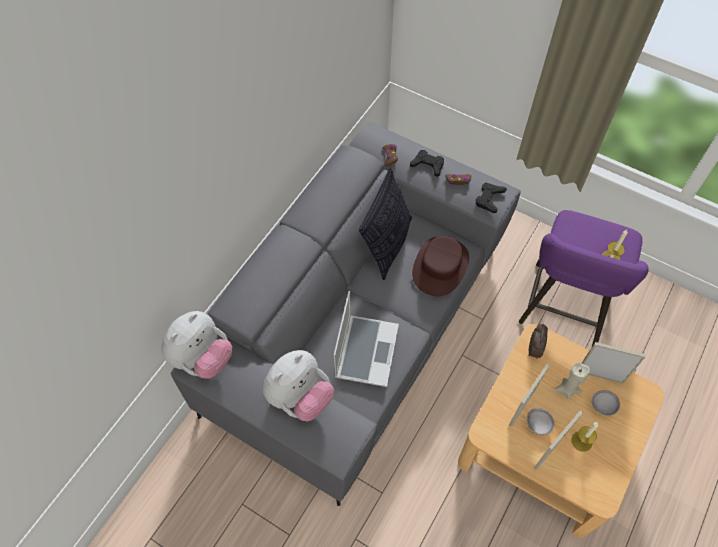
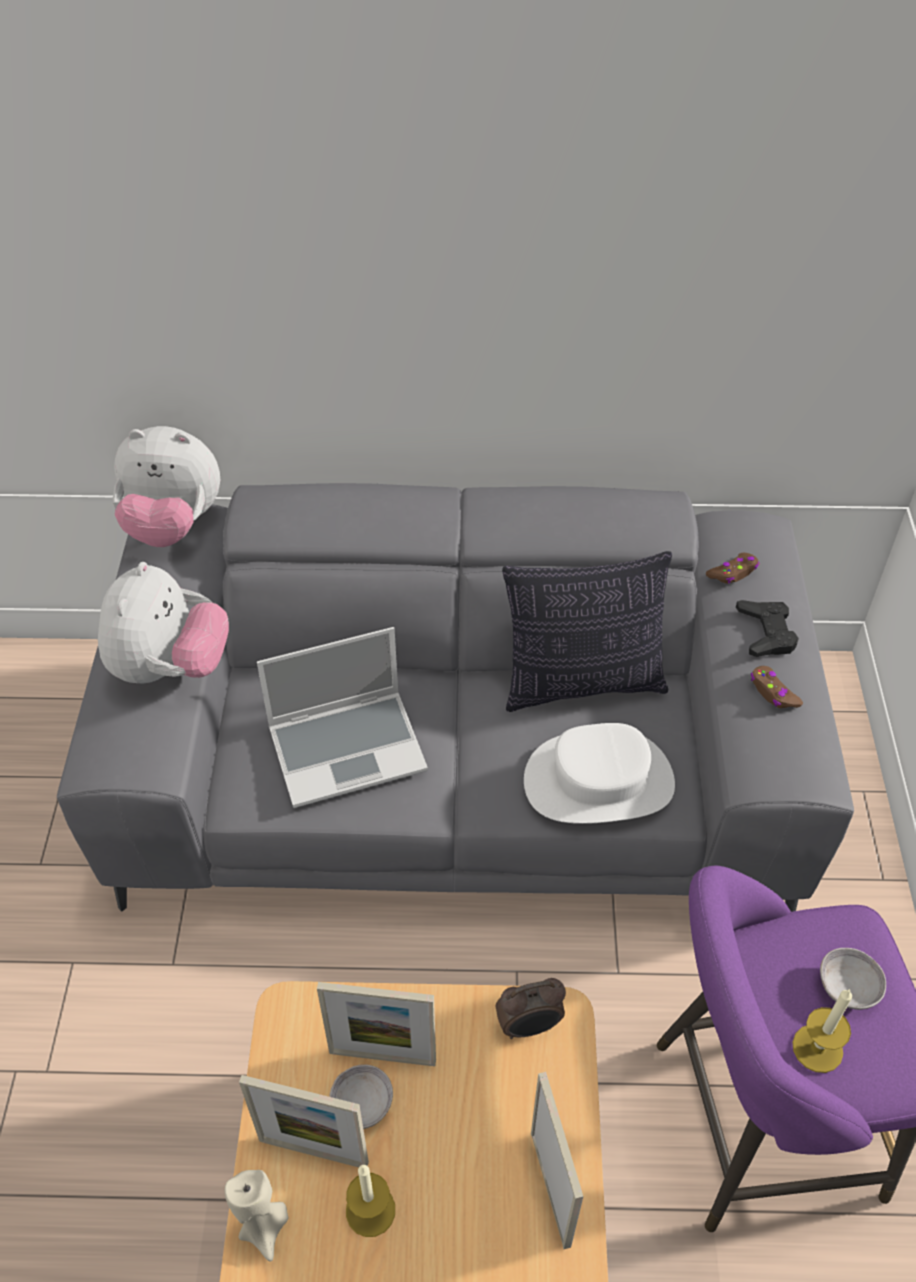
camera: 60 degrees right, 10 degrees down
plush toy [263,350,334,421] -> plush toy turned 90 degrees counterclockwise [98,562,229,684]
brown hat [412,236,469,296] -> white hat [524,723,675,824]
black game controller [476,183,507,213] -> none
beige candle [555,362,590,399] -> beige candle moved to [224,1170,288,1262]
grey bowl [592,390,620,416] -> grey bowl moved to [820,948,886,1010]

